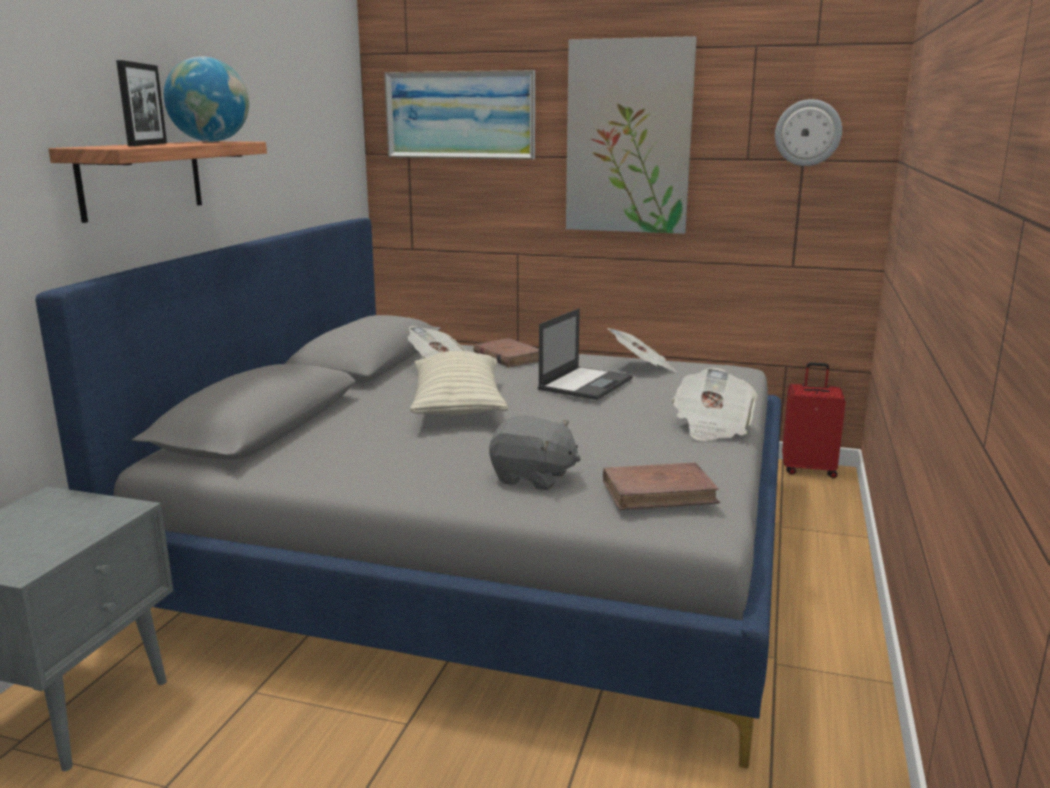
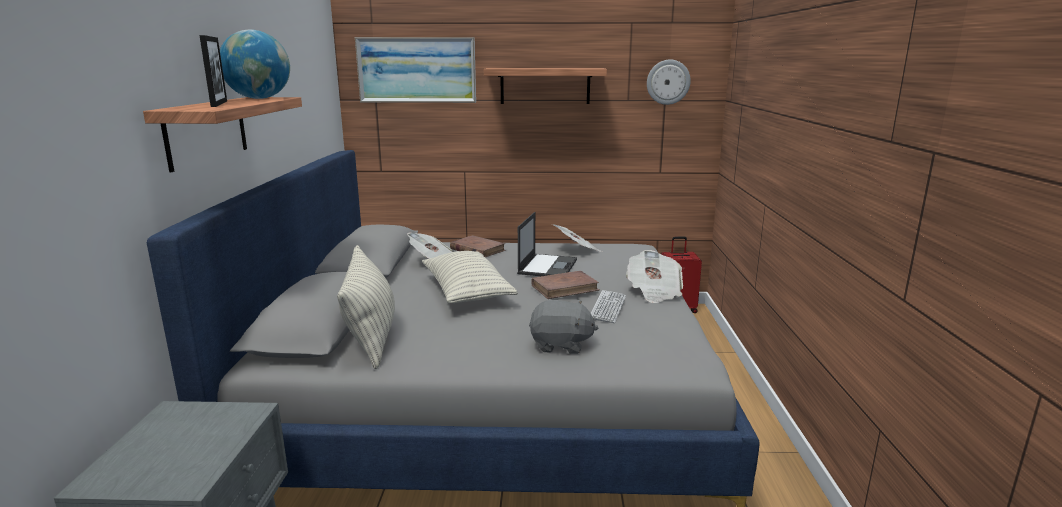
camera: 15 degrees left, 0 degrees up
picture [566,36,697,234] -> shelf [484,68,607,104]
brown book [603,462,720,510] -> brown book moved to [531,271,600,299]
none -> pillow [337,245,395,369]
none -> keyboard [591,290,626,323]

